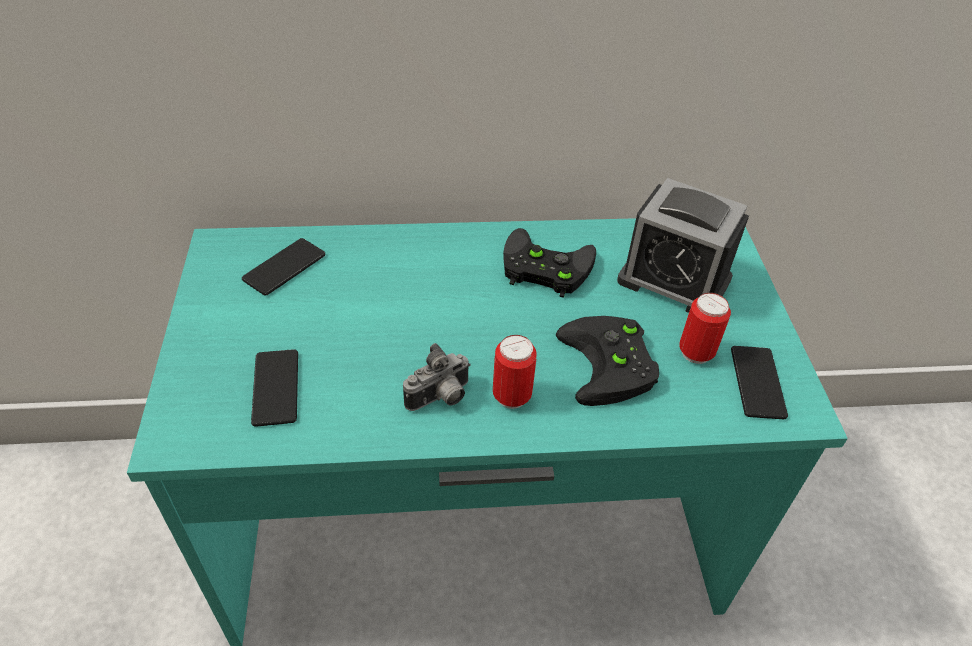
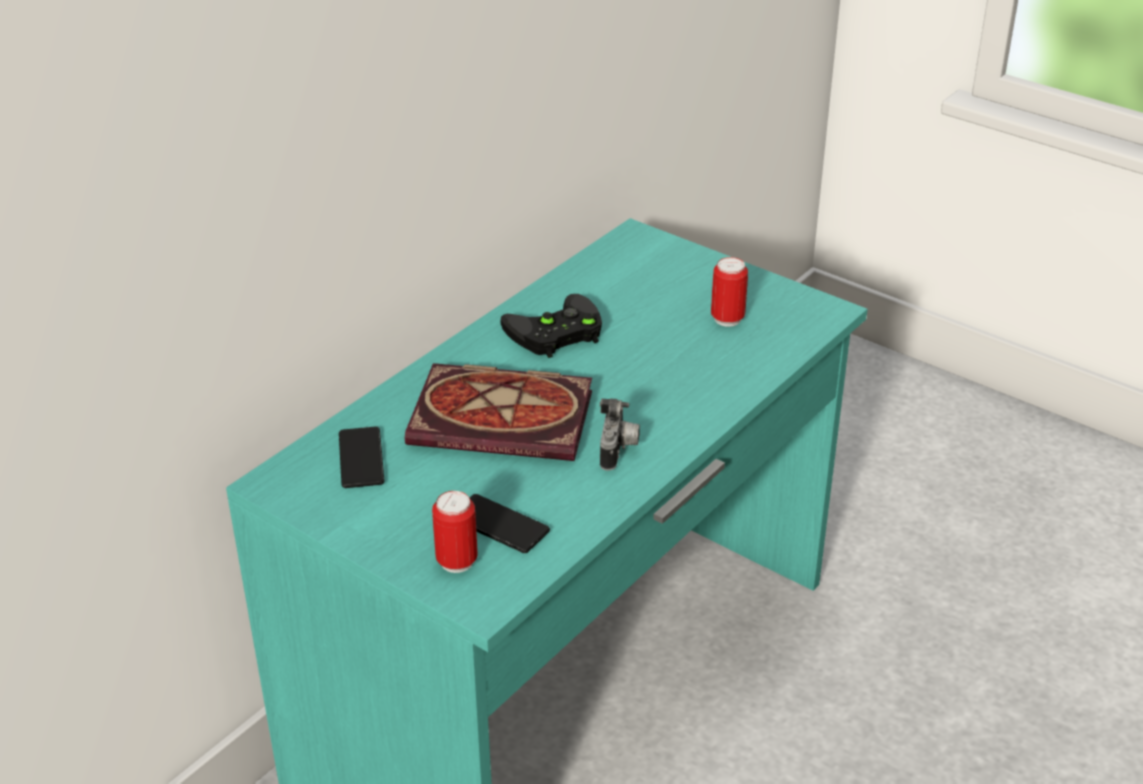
camera: 45 degrees left, 10 degrees down
can [493,335,537,409] -> can moved to [432,491,478,573]
black game controller [556,316,659,406] -> none
alarm clock [617,178,749,313] -> none
phone [731,346,788,419] -> none
none -> book [405,363,592,461]

